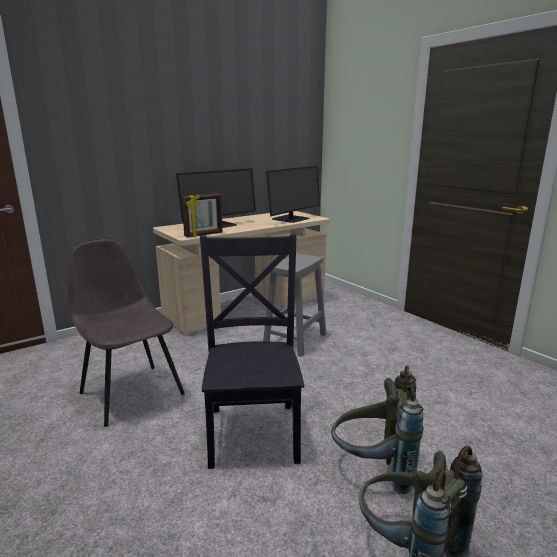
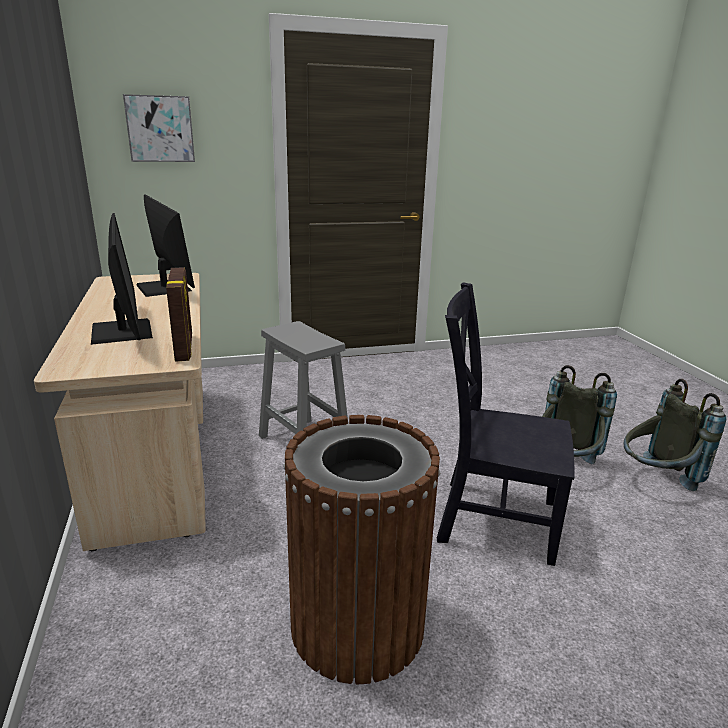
camera: 70 degrees left, 5 degrees up
grey chair [68,238,185,427] -> brown trash can [283,415,440,684]
none -> picture [123,94,195,162]

